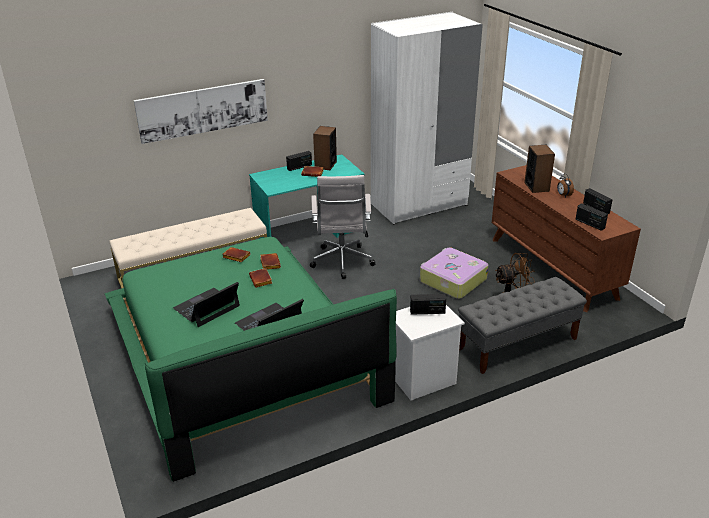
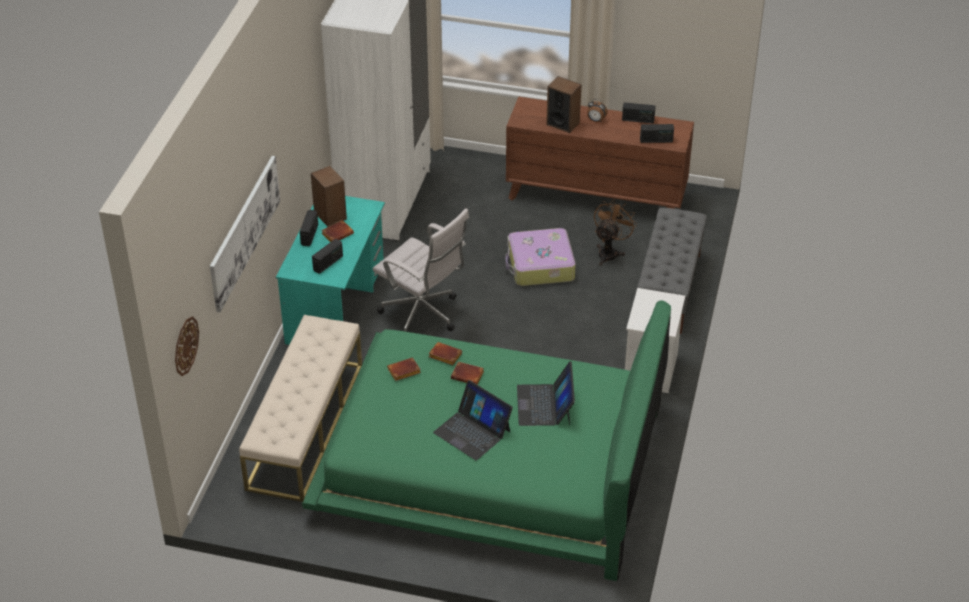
camera: 50 degrees left, 10 degrees up
laptop [173,282,240,327] -> laptop turned 45 degrees counterclockwise [433,380,513,460]
radio [410,294,446,315] -> radio moved to [312,239,343,274]
none -> wall clock [175,316,199,376]

